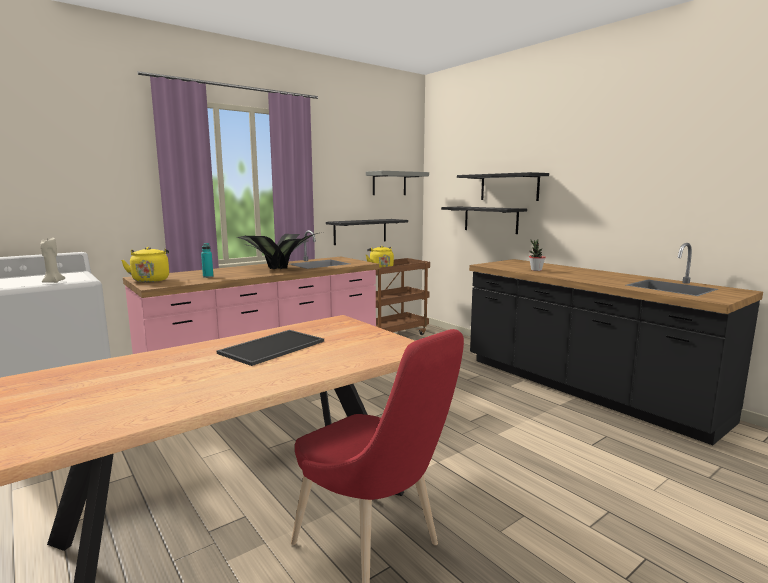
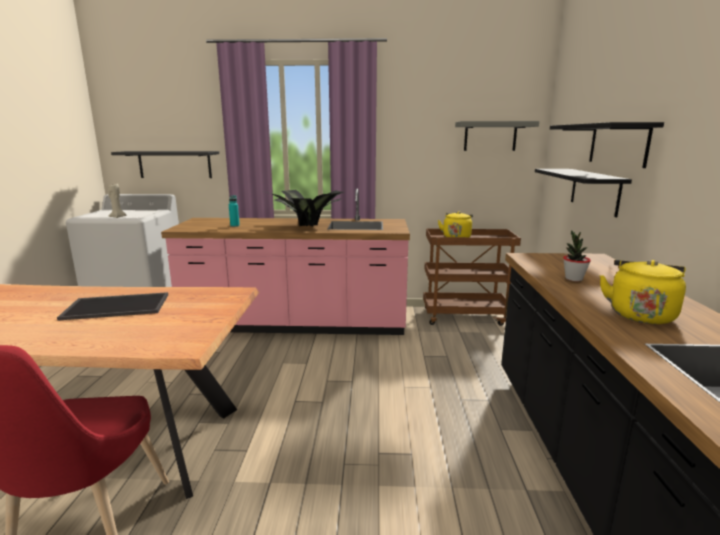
camera: 40 degrees right, 5 degrees up
yellow kettle [121,247,169,282] -> yellow kettle moved to [599,260,686,324]
black shelf [326,219,408,245] -> black shelf moved to [111,151,219,178]

